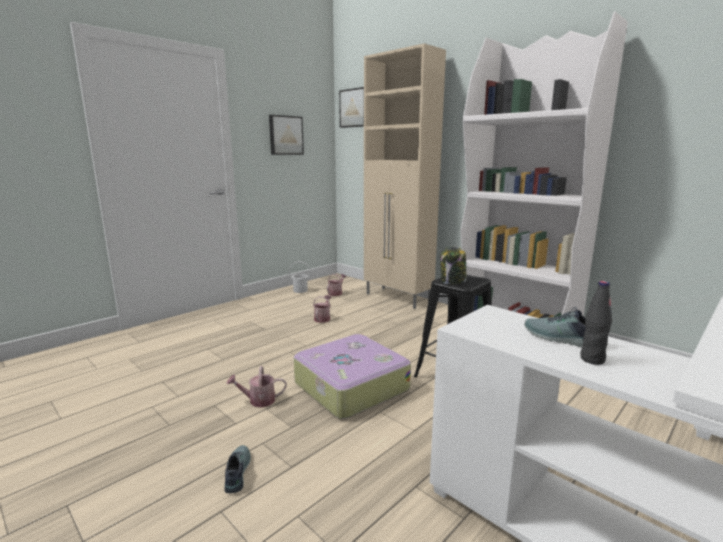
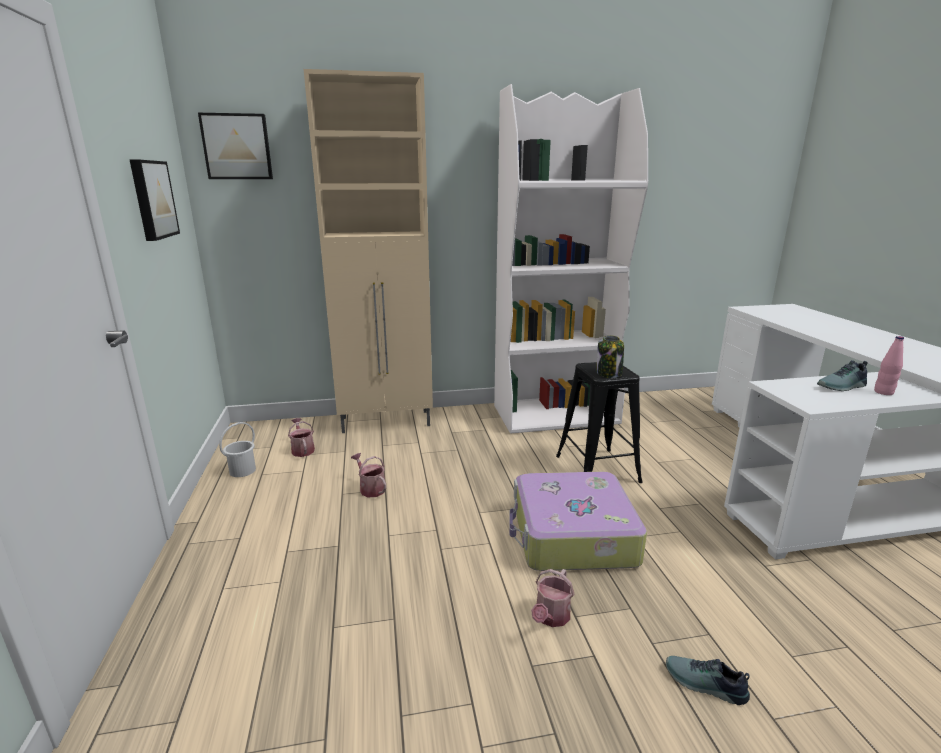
camera: 55 degrees left, 5 degrees up
black bottle [580,281,612,365] -> pink bottle [874,336,904,395]

